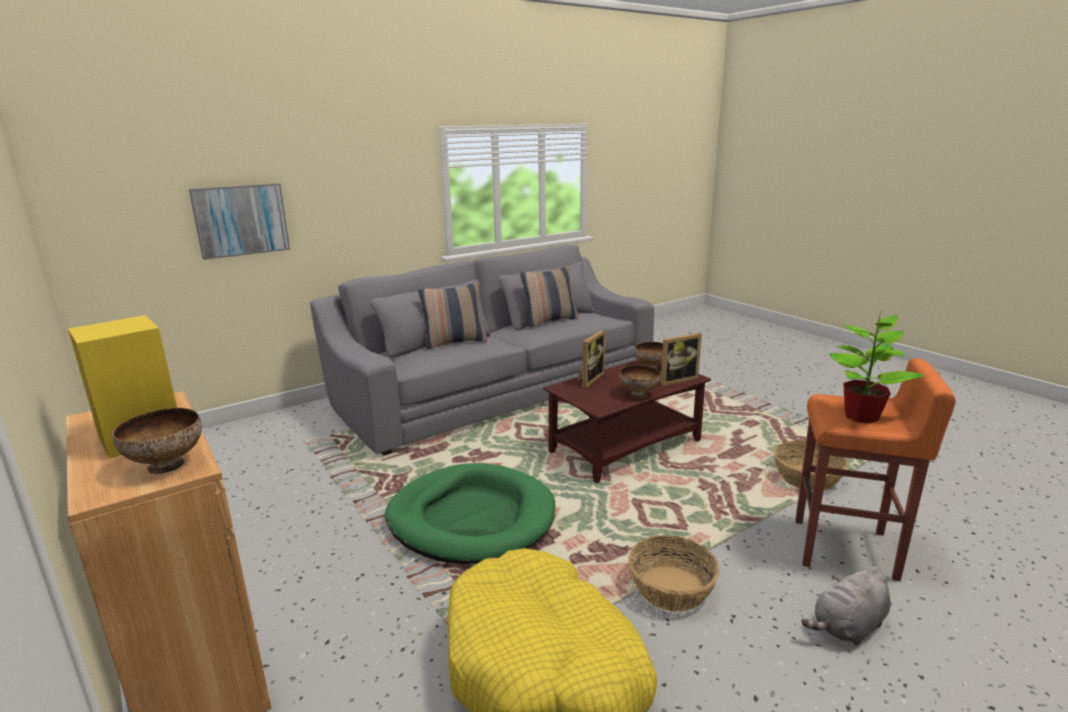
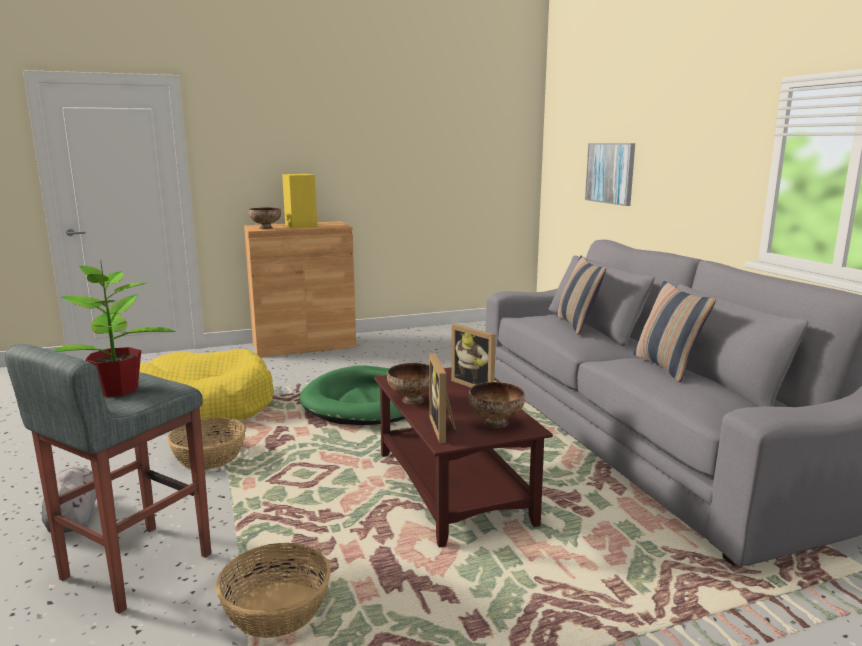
camera: 105 degrees right, 5 degrees down
orange stool [795,358,956,581] -> grey stool [5,344,211,614]

